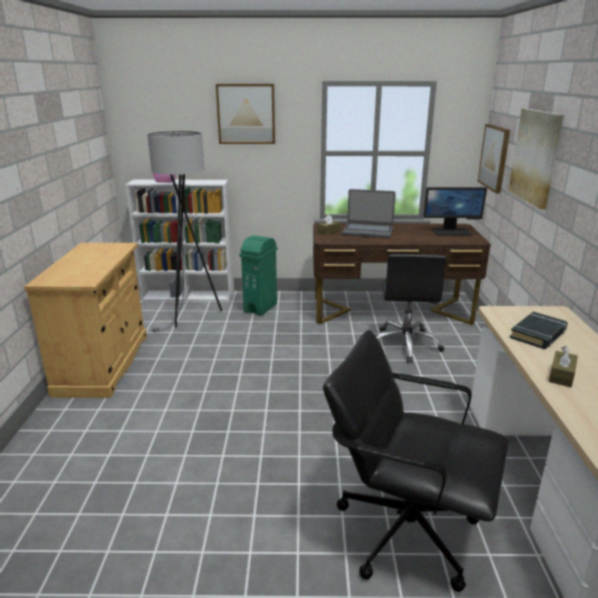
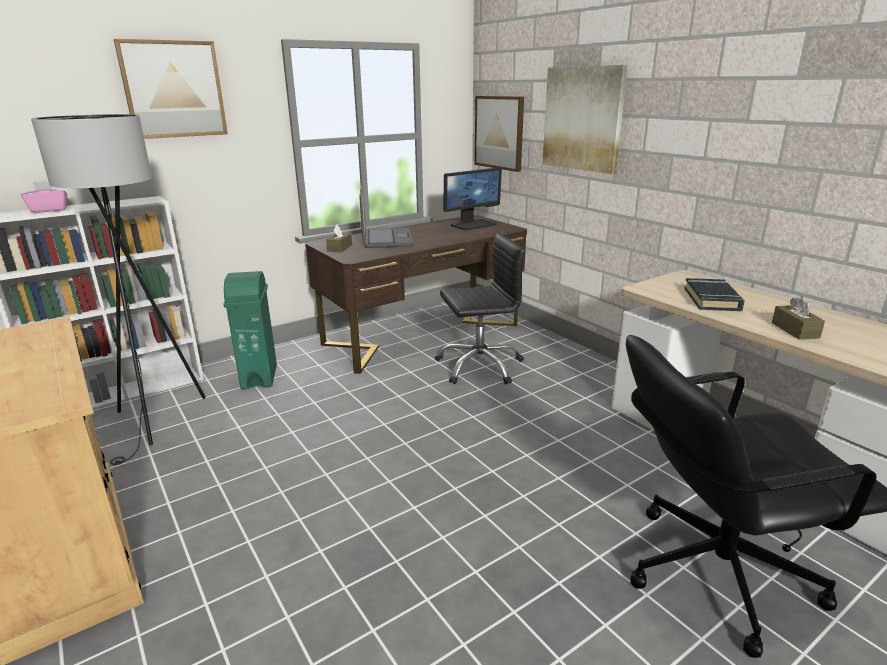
camera: 35 degrees left, 0 degrees up
laptop [342,189,396,238] -> laptop turned 75 degrees counterclockwise [359,185,413,248]
black office chair [376,254,447,363] -> black office chair turned 75 degrees counterclockwise [435,233,525,384]

